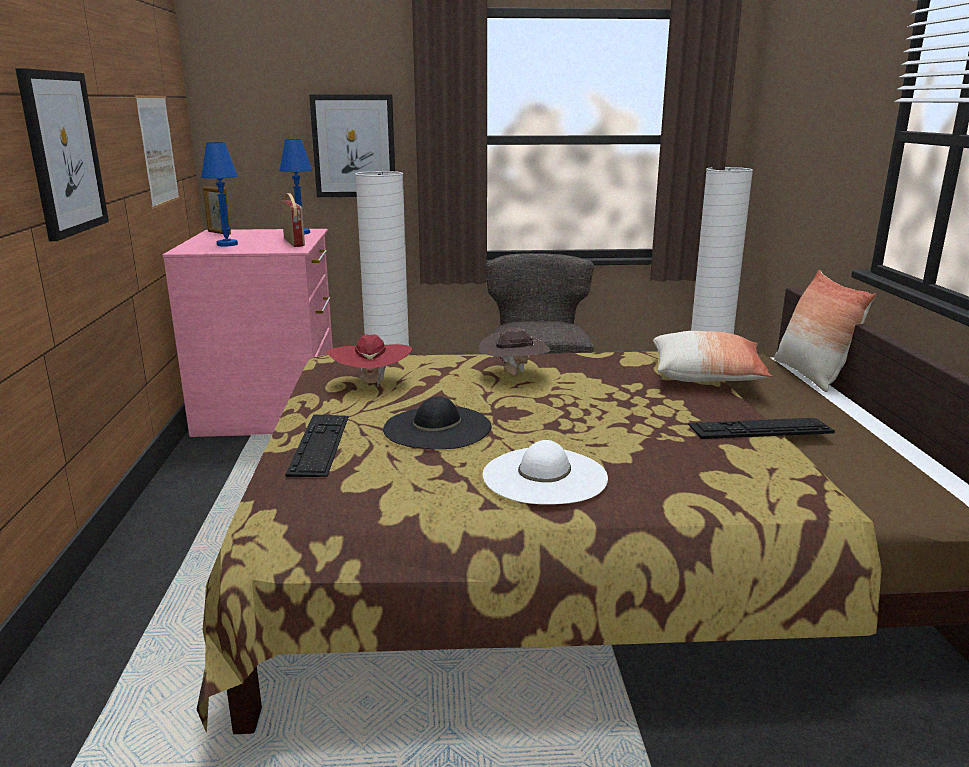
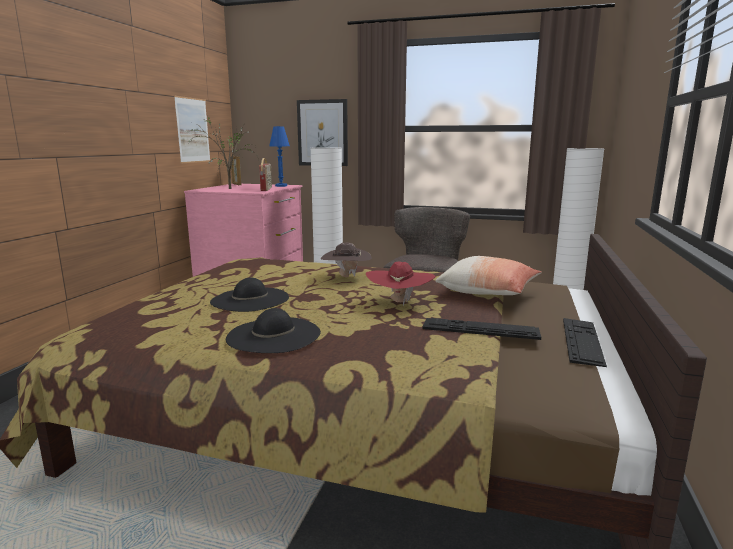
camera: 20 degrees right, 5 degrees down
picture [15,68,109,241] -> none
blue table lamp [201,142,238,247] -> potted plant [187,116,259,189]
keyboard [285,414,349,477] -> keyboard moved to [563,318,607,367]
red hat [327,334,413,385] -> red hat moved to [366,262,436,306]
white hat [482,440,608,505] -> black hat [226,308,321,353]
pillow [774,270,876,392] -> none

